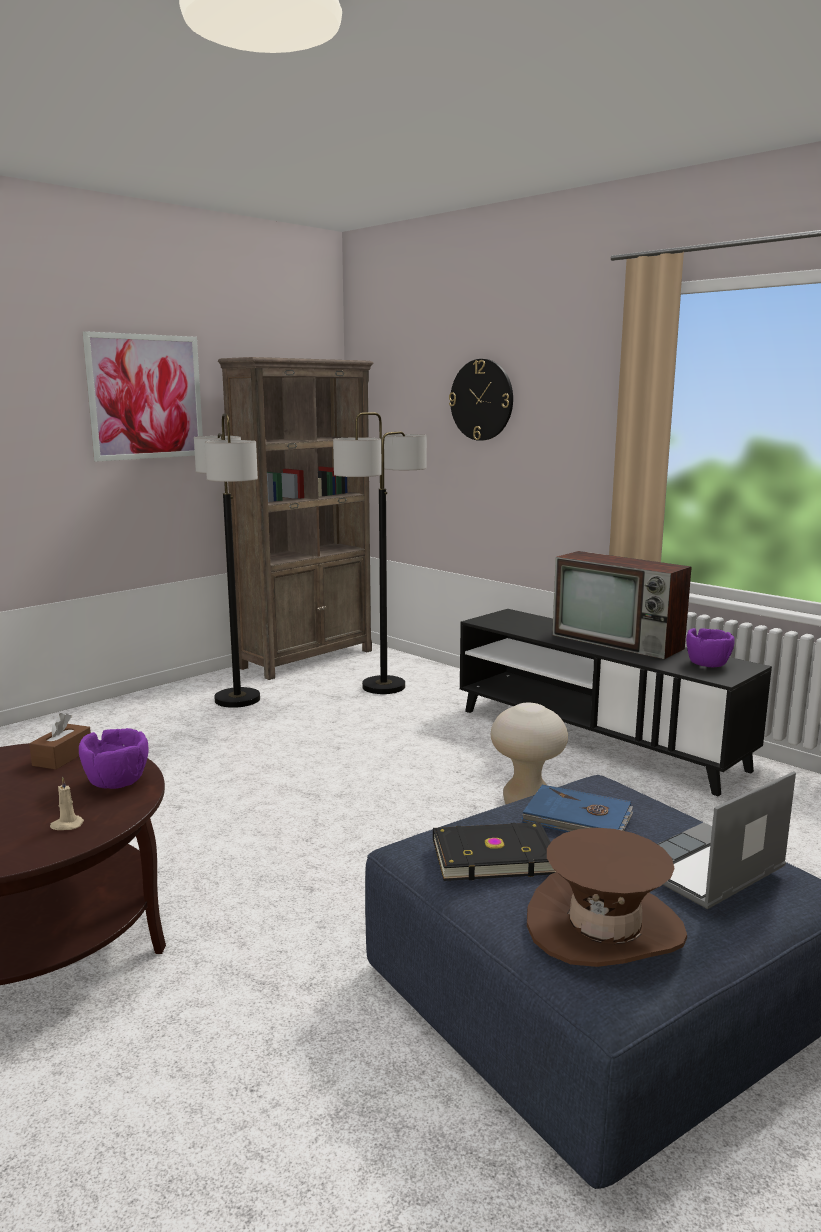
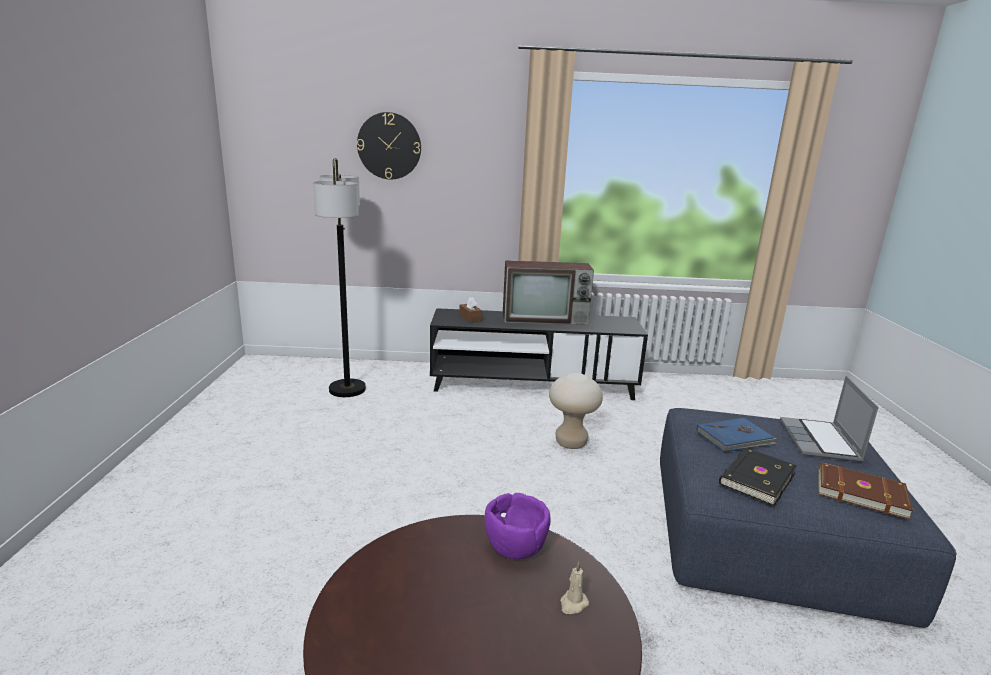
camera: 45 degrees left, 5 degrees up
brown tissue box [29,713,91,770] -> brown tissue box moved to [459,297,482,322]
picture [83,331,203,462] -> none
floor lamp [194,413,260,708] -> none
brown bookcase [218,357,374,680] -> none
brown hat [527,828,687,967] -> brown book [818,462,913,519]
purple bowl [686,628,734,667] -> none

